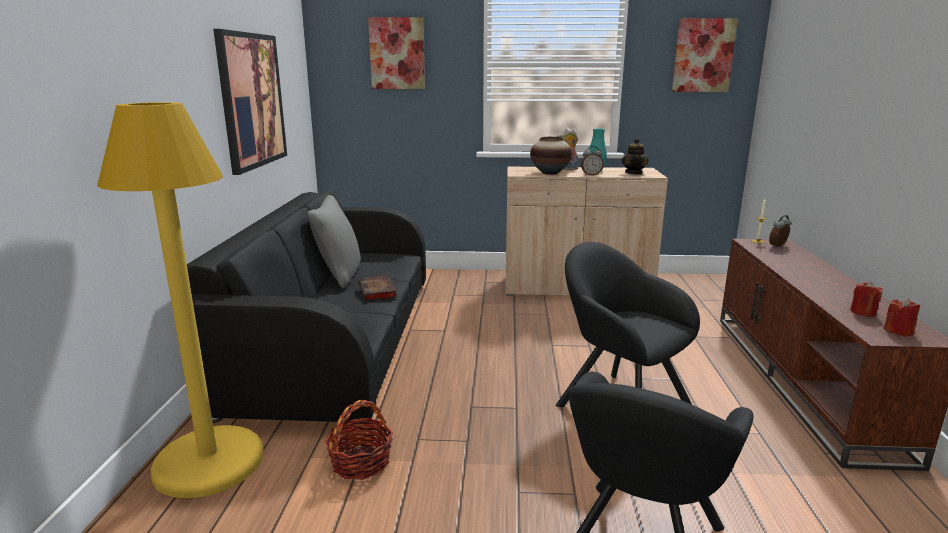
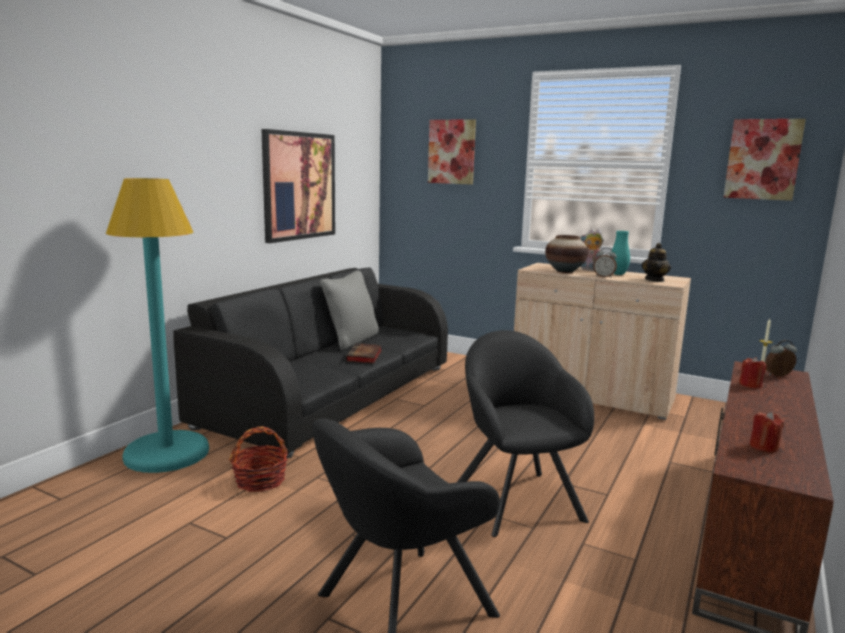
camera: 25 degrees right, 5 degrees down
yellow floor lamp [97,102,264,498] -> turquoise floor lamp [106,178,209,473]
red candle [883,298,920,336] -> red candle moved to [739,357,767,388]

